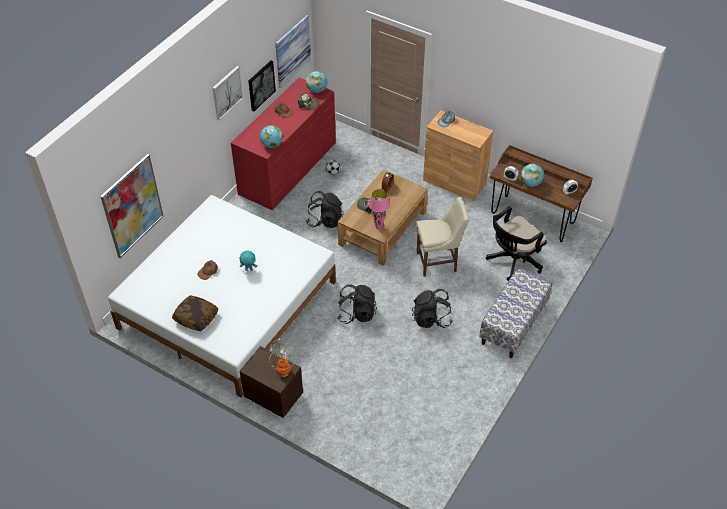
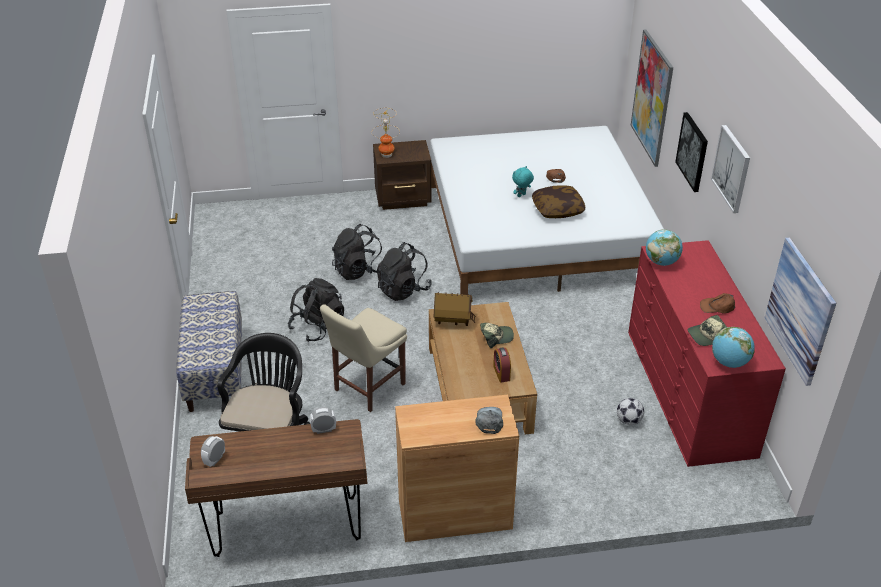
camera: 140 degrees right, 10 degrees down
pillow [172,295,218,331] -> pillow moved to [532,185,585,218]
picture [248,61,276,111] -> picture moved to [675,112,708,192]
black backpack [306,191,343,228] -> black backpack moved to [332,224,382,280]
pink table lamp [369,189,390,230] -> toy house [434,292,476,326]
globe [521,164,544,187] -> none

